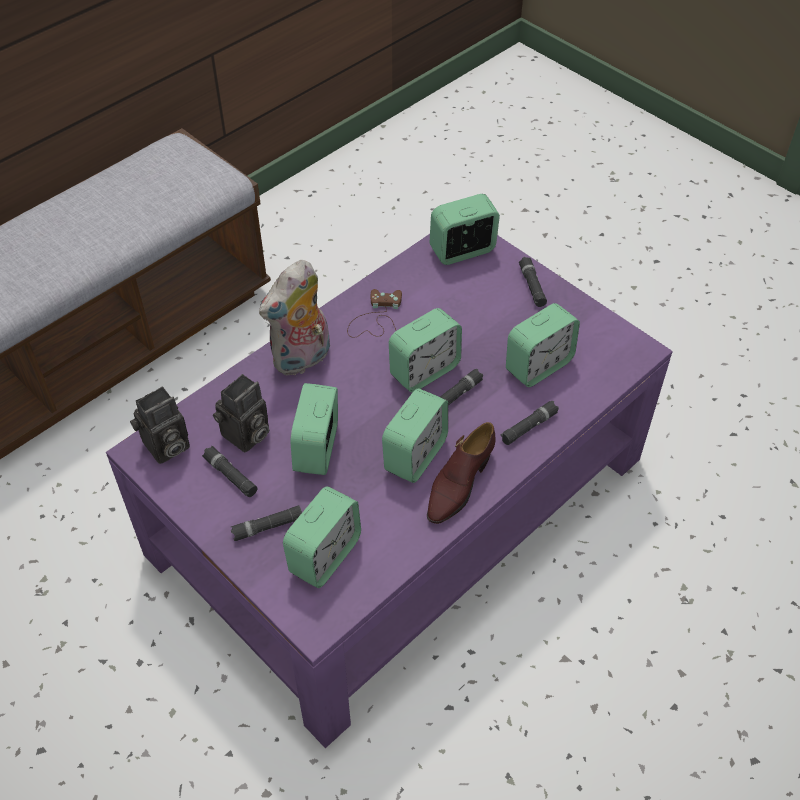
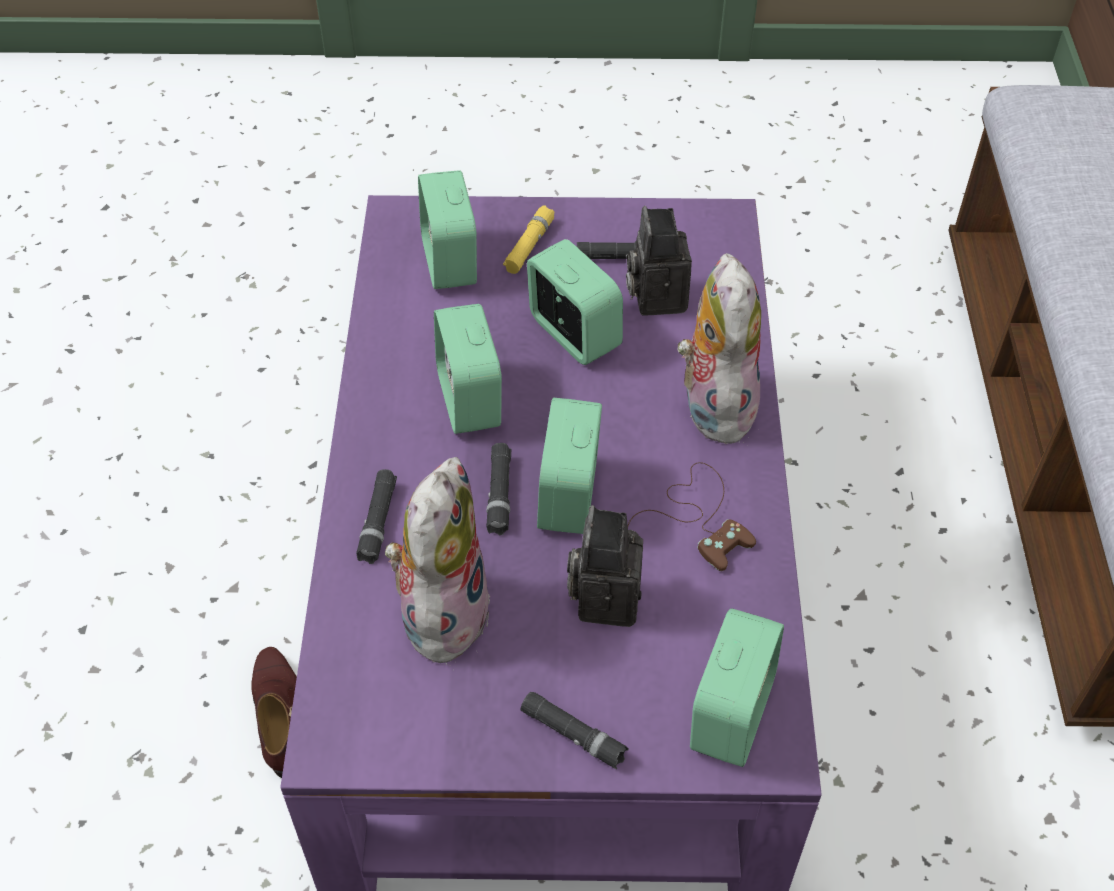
camera: 135 degrees right, 0 degrees up
camera [130,387,190,464] -> camera moved to [567,505,643,627]
black flashlight [231,505,302,541] -> yellow flashlight [503,205,554,274]
brown shoe [427,422,496,524] -> brown shoe moved to [251,647,297,778]
alarm clock [506,303,580,387] -> plush toy [385,457,490,670]

